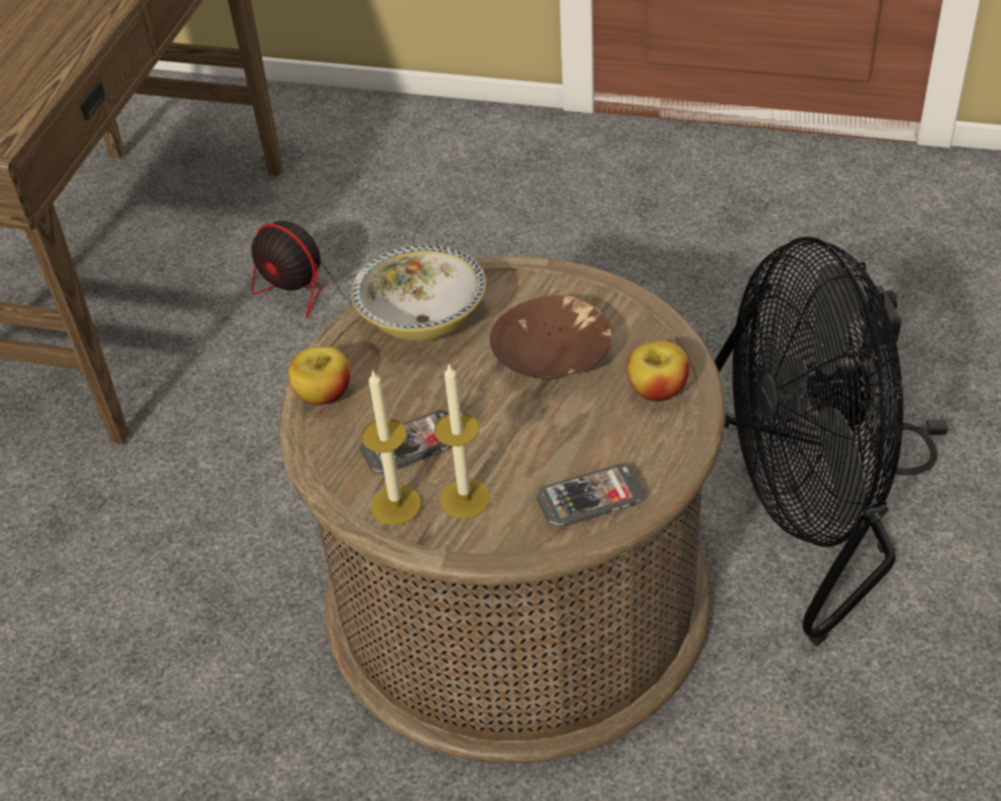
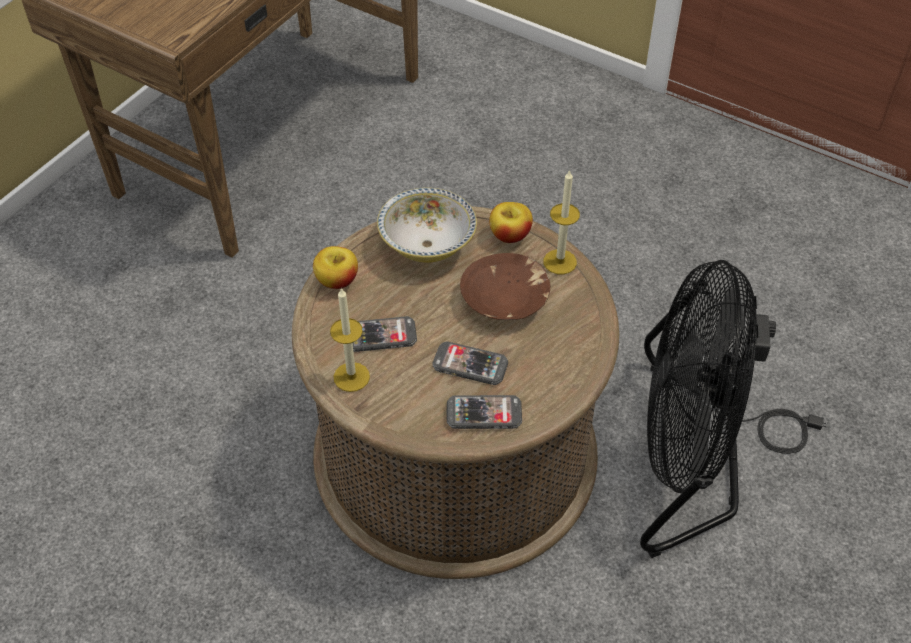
camera: 15 degrees right, 5 degrees up
fan [251,216,430,318] -> none
candle [434,365,490,519] -> candle moved to [544,170,580,275]
apple [626,341,689,402] -> apple moved to [489,202,533,243]
none -> phone [432,341,508,385]

